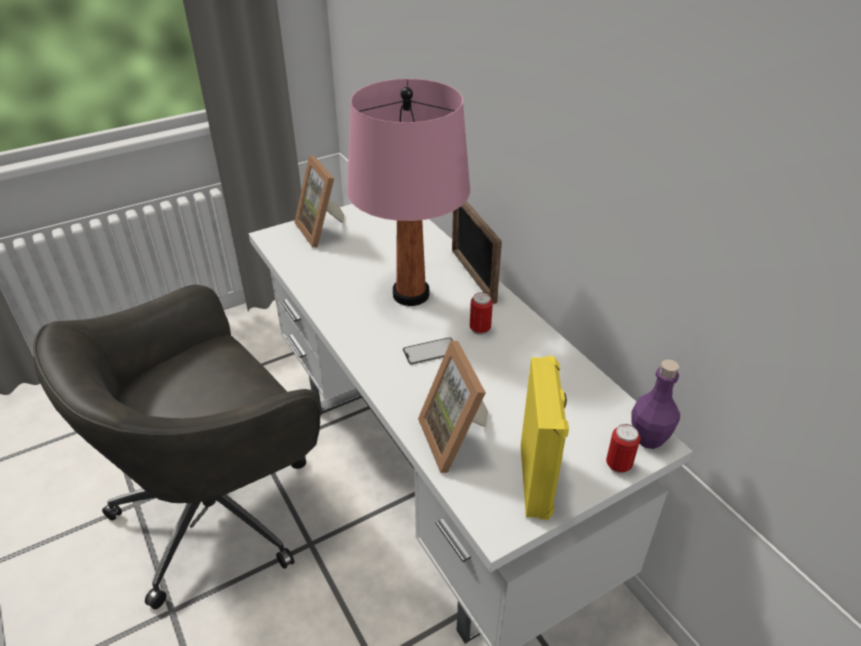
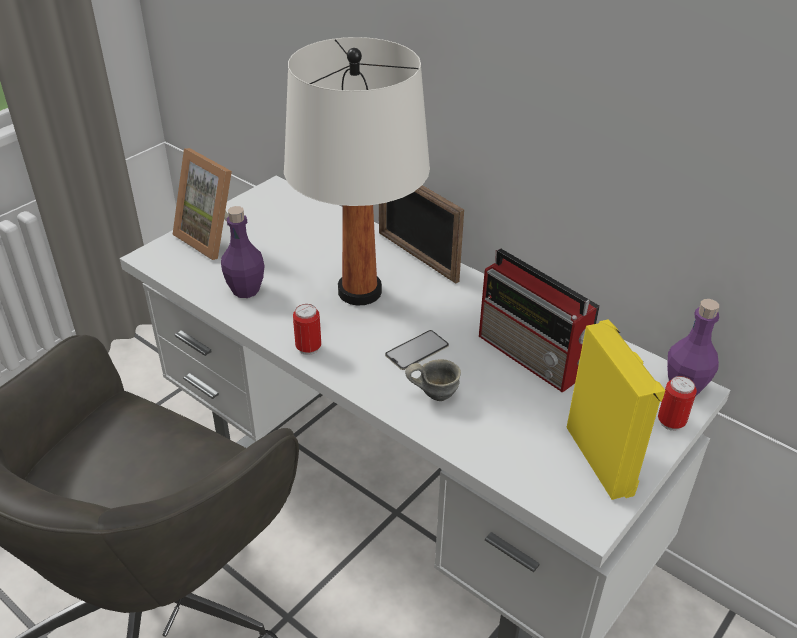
camera: 20 degrees left, 0 degrees up
pink table lamp [347,79,470,306] -> white table lamp [284,37,430,305]
picture frame [418,341,488,473] -> none
can [470,293,493,335] -> can moved to [293,304,321,355]
none -> purple bottle [221,206,265,298]
none -> grey mug [405,359,461,401]
none -> radio [479,248,600,393]

